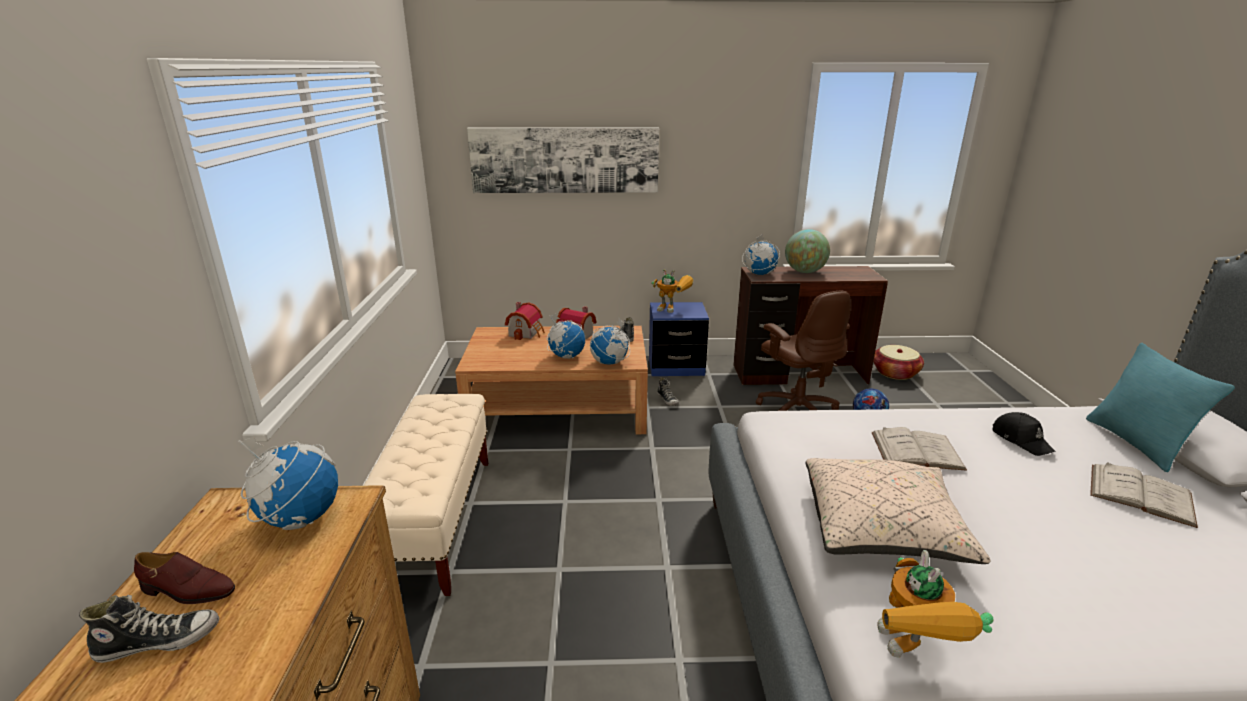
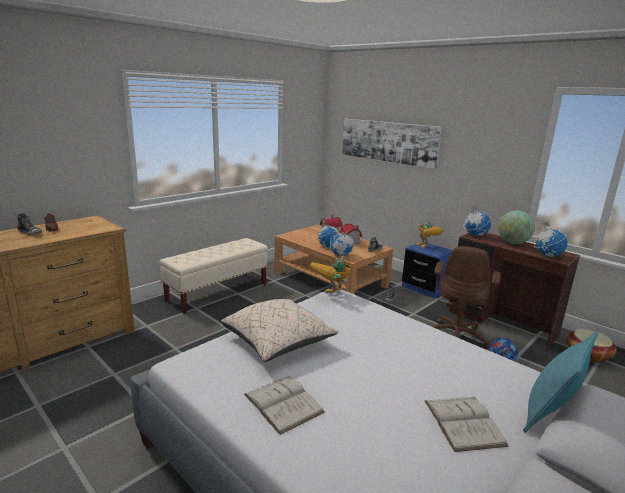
camera: 45 degrees right, 5 degrees down
globe [238,436,338,530] -> globe moved to [534,221,568,257]
white book [871,427,967,471] -> white book moved to [244,376,325,435]
toy robot [877,550,993,658] -> toy robot moved to [310,255,351,293]
black cap [992,412,1056,456] -> none

